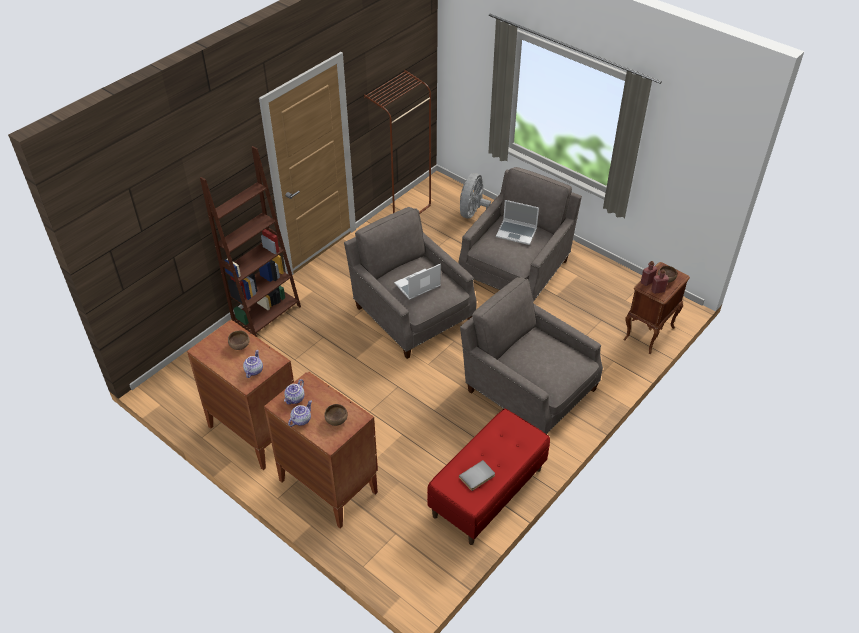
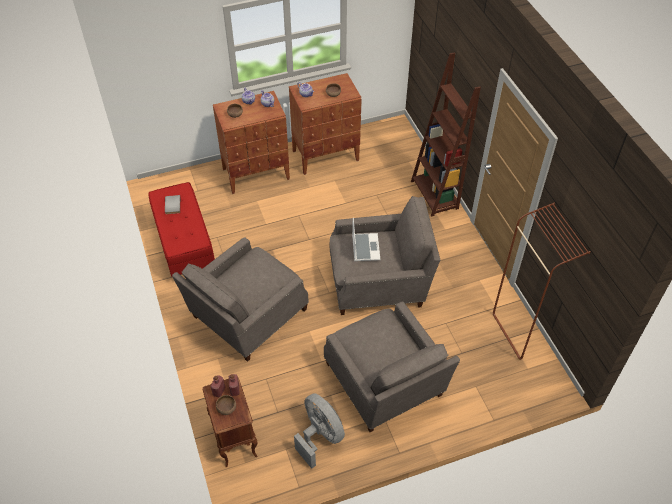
camera: 120 degrees right, 5 degrees up
grey fan [460,173,501,219] -> grey fan moved to [294,393,345,469]
grey armchair [460,277,603,434] -> grey armchair turned 150 degrees clockwise [172,237,309,362]
laptop [496,200,539,245] -> none

